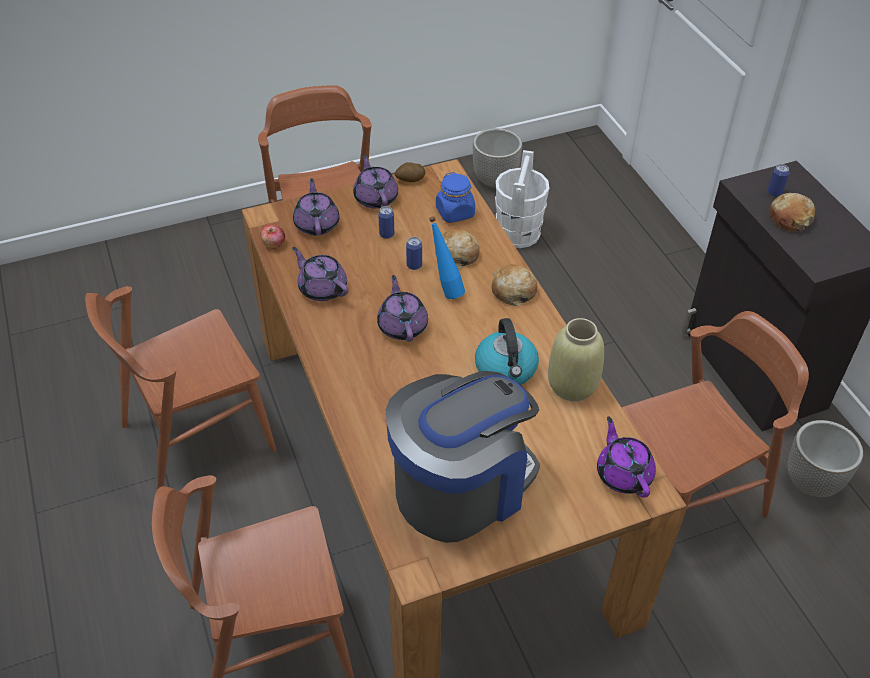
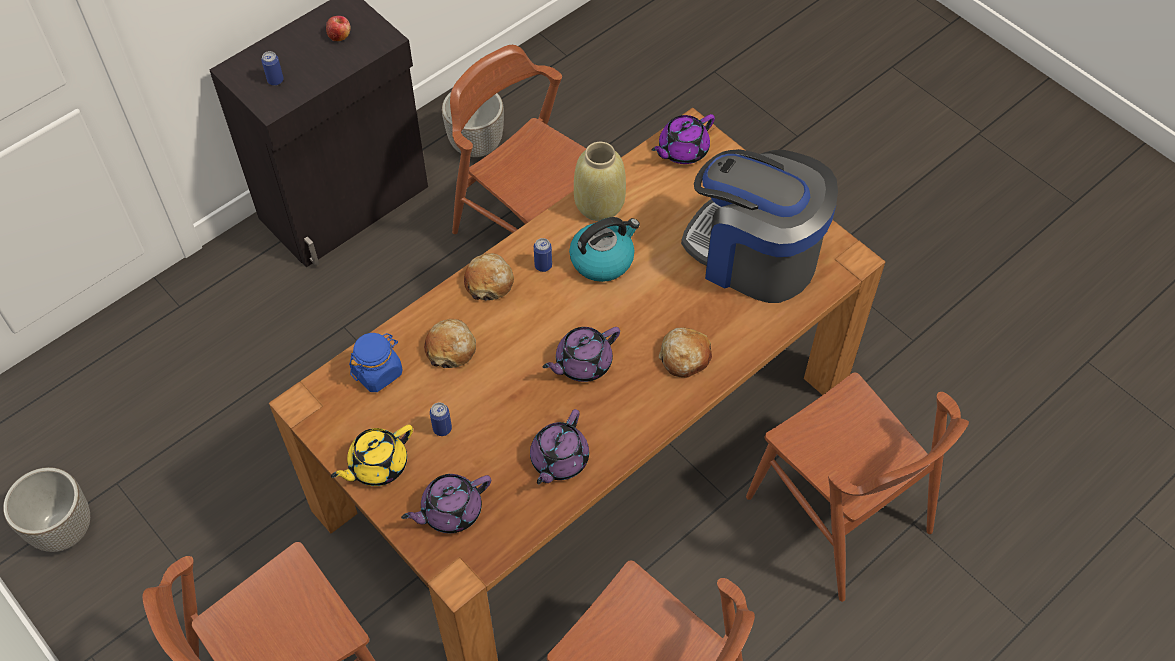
camera: 110 degrees left, 10 degrees up
apple [260,224,285,249] -> apple moved to [326,16,350,41]
purple teapot [353,154,398,209] -> yellow teapot [331,425,413,486]
potato [395,162,425,182] -> none
can [406,237,422,270] -> can moved to [534,238,552,272]
blue bottle [429,216,465,299] -> none
white bucket [495,150,549,248] -> none
bread [769,193,815,231] -> bread moved to [659,328,712,378]

